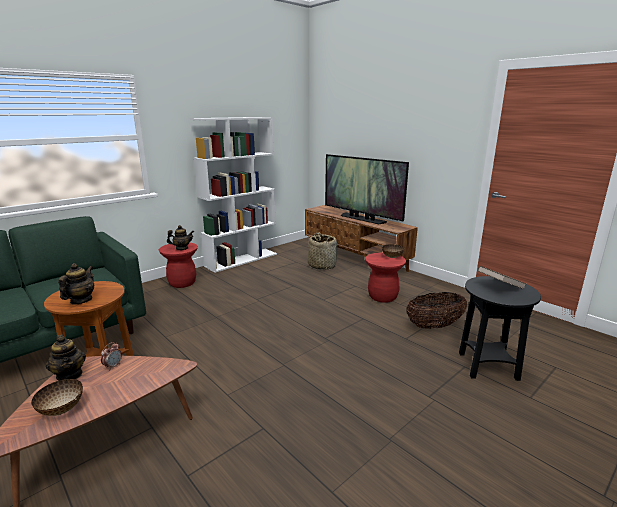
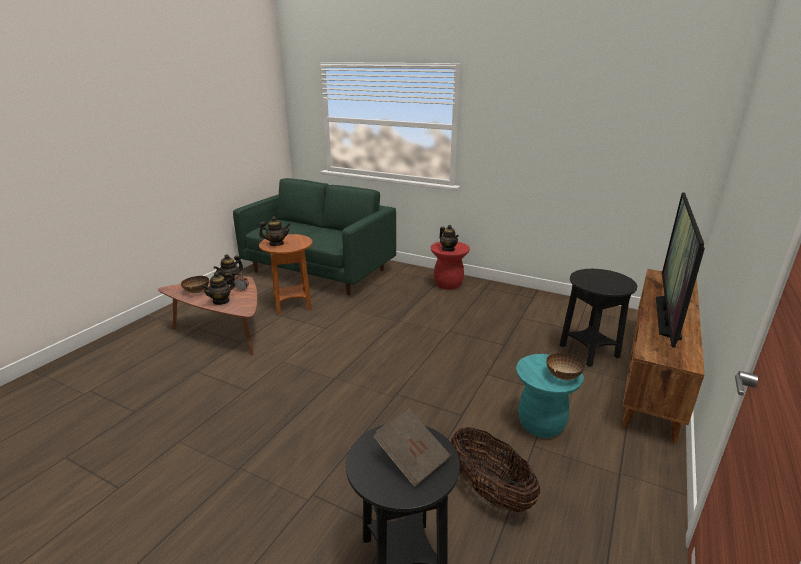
camera: 70 degrees right, 5 degrees up
white bookcase [190,117,277,273] -> none
basket [308,232,337,270] -> black side table [560,269,637,367]
red stool [365,252,406,303] -> turquoise stool [516,354,584,438]
none -> teapot [201,272,235,305]

